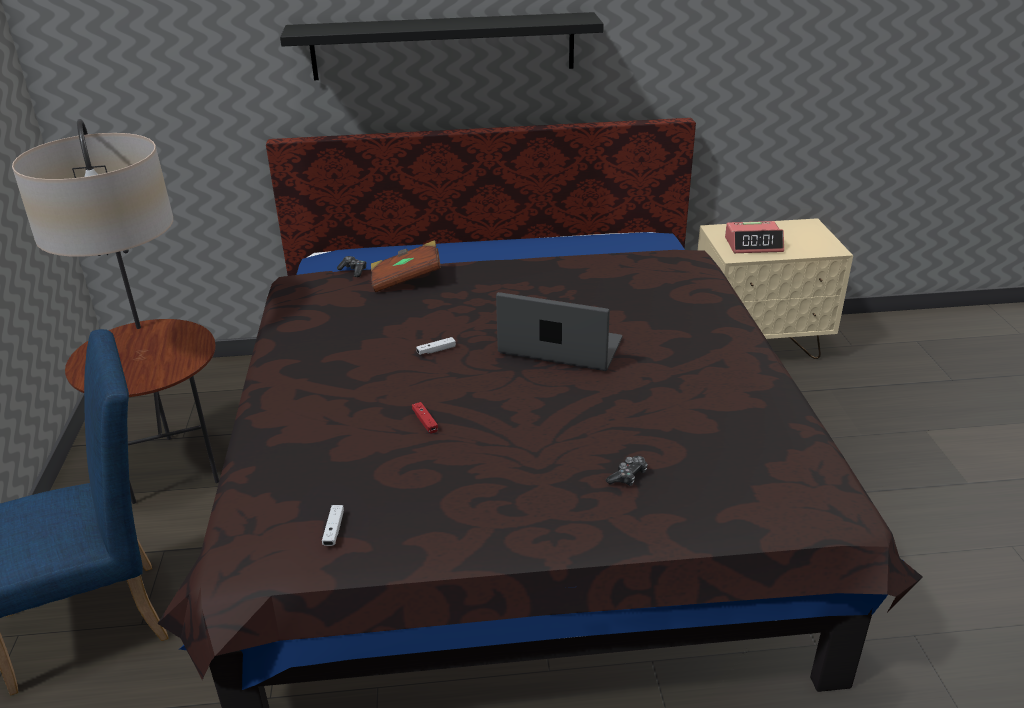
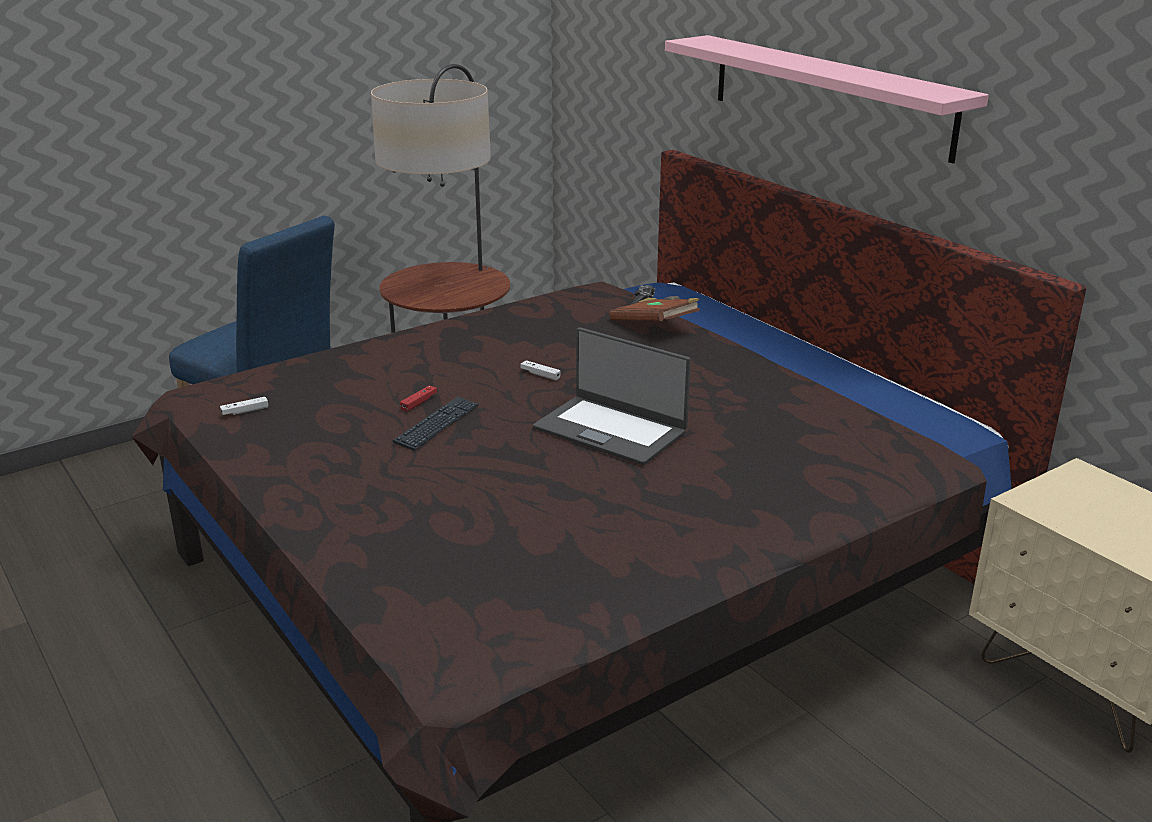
camera: 60 degrees right, 5 degrees down
black shelf [280,12,604,80] -> pink shelf [665,35,989,163]
laptop [496,292,622,371] -> laptop turned 135 degrees clockwise [533,327,691,465]
game controller [606,456,648,486] -> none
alarm clock [725,221,784,253] -> none
none -> keyboard [393,396,479,450]

